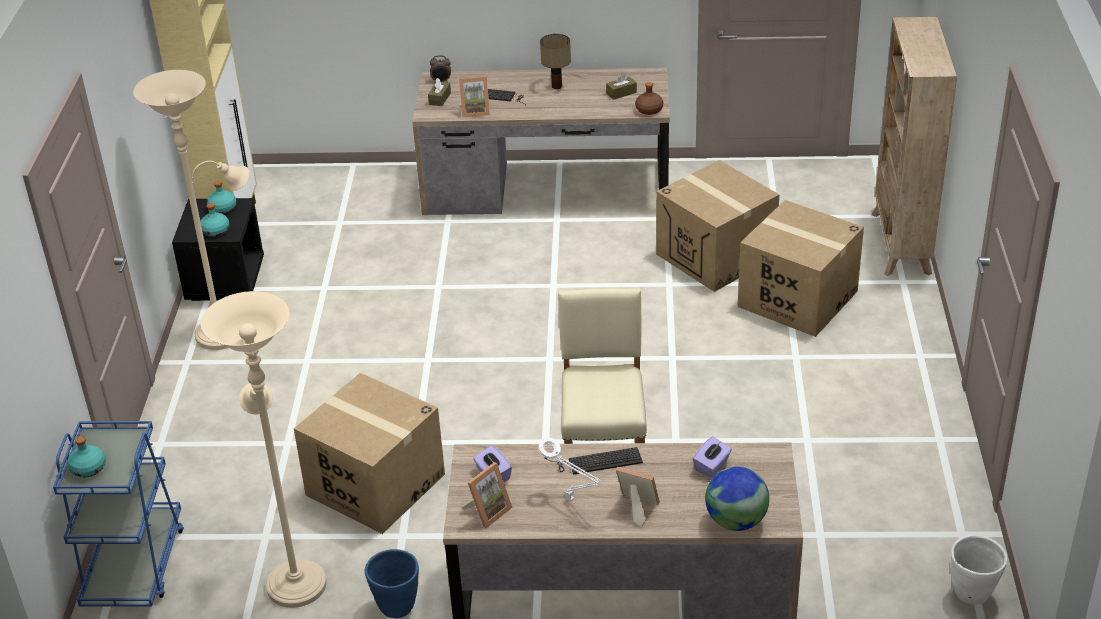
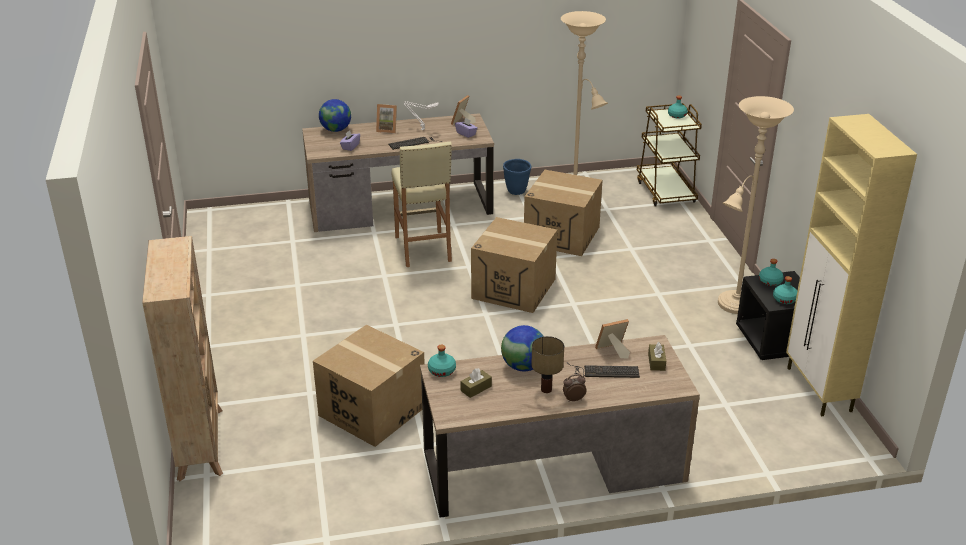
camera: 165 degrees right, 5 degrees down
blue cart [53,421,184,606] -> brown cart [637,103,702,206]
alarm clock [430,55,451,83] -> alarm clock moved to [563,374,587,402]
brown bottle [635,82,663,115] -> turquoise bottle [428,345,456,377]
cardboard box [738,200,864,337] -> cardboard box moved to [471,217,557,313]
white planter [951,535,1007,605] -> none
none -> globe [501,325,544,371]

